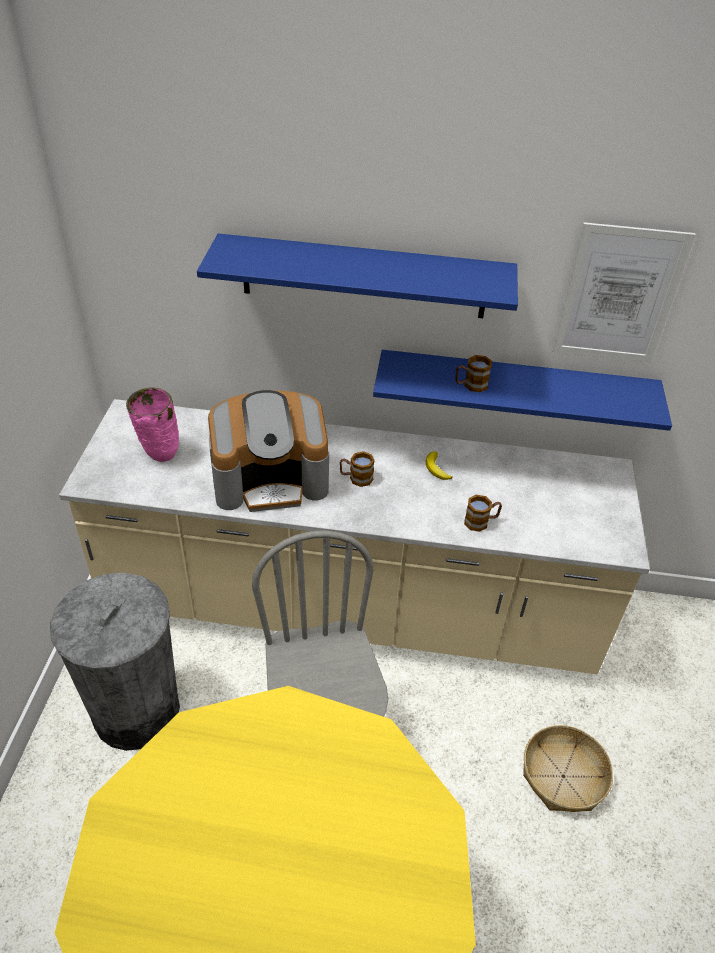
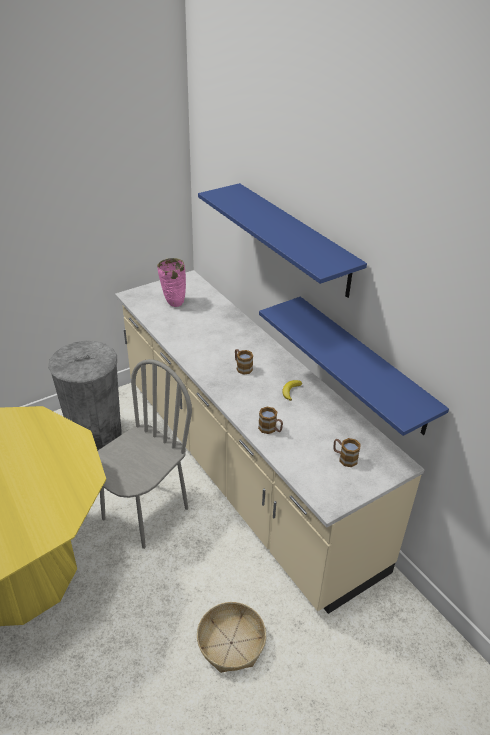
camera: 50 degrees right, 5 degrees down
coffee machine [208,390,329,512] -> none
mug [455,355,492,392] -> mug moved to [333,438,361,467]
picture [552,222,696,362] -> none

